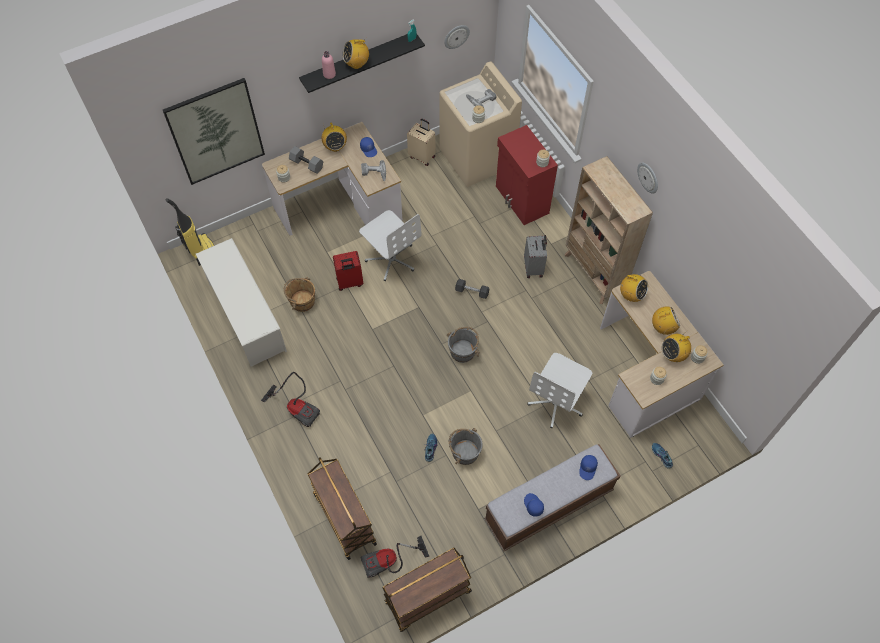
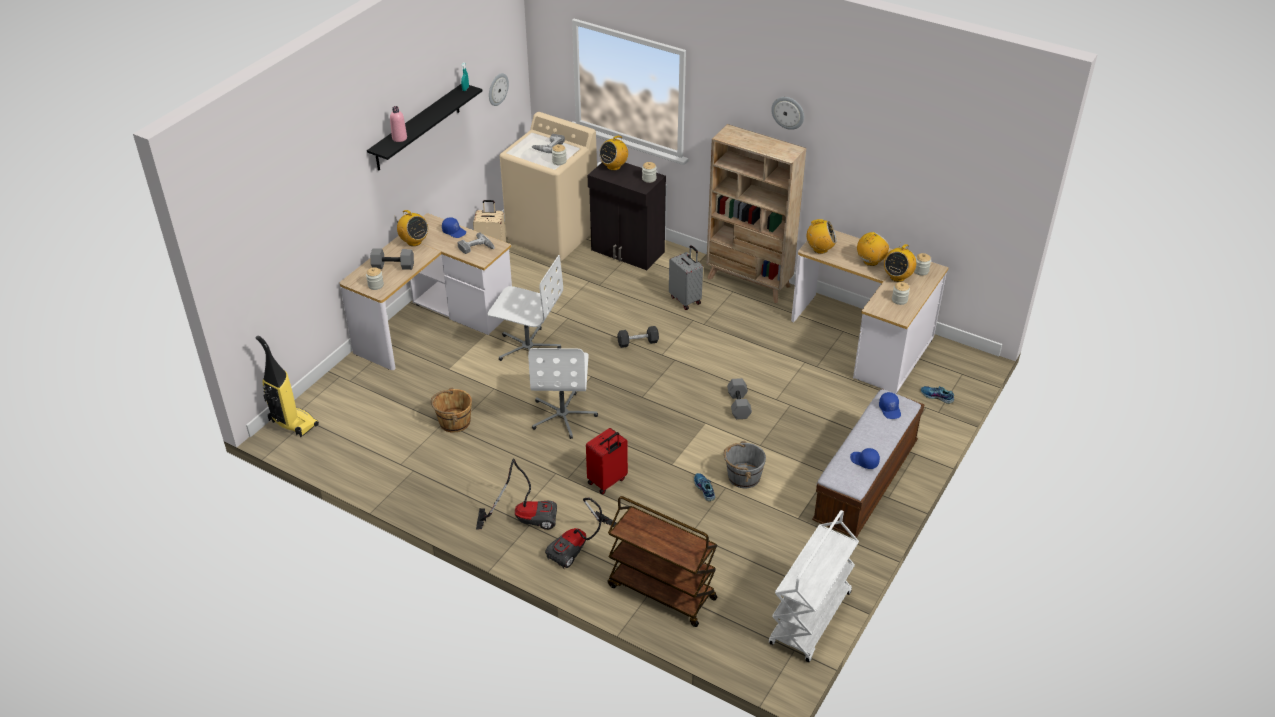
camera: 30 degrees left, 20 degrees down
picture [163,78,265,185] -> none
white shoe rack [196,238,287,367] -> none
red suitcase [333,251,363,291] -> red suitcase moved to [586,428,628,494]
radio [342,38,369,69] -> radio moved to [599,136,628,170]
vacuum cleaner [361,536,429,578] -> vacuum cleaner moved to [545,498,617,569]
brown cart [382,548,472,632] -> white cart [769,510,859,662]
grey bucket [447,327,480,363] -> none
red cabinet [496,125,558,225] -> black cabinet [588,162,666,270]
white office chair [527,353,592,428] -> white office chair moved to [528,348,598,439]
none -> grey dumbbell [727,378,752,419]

